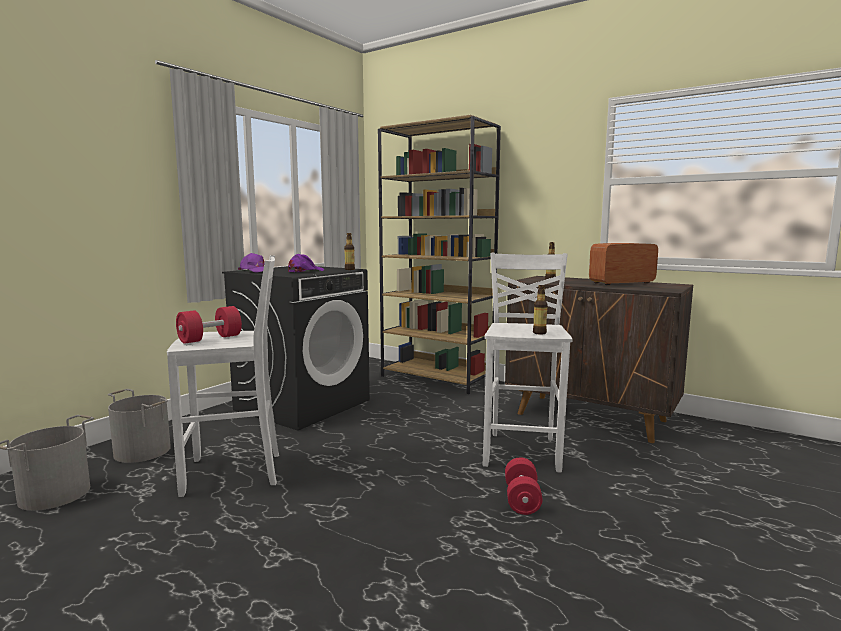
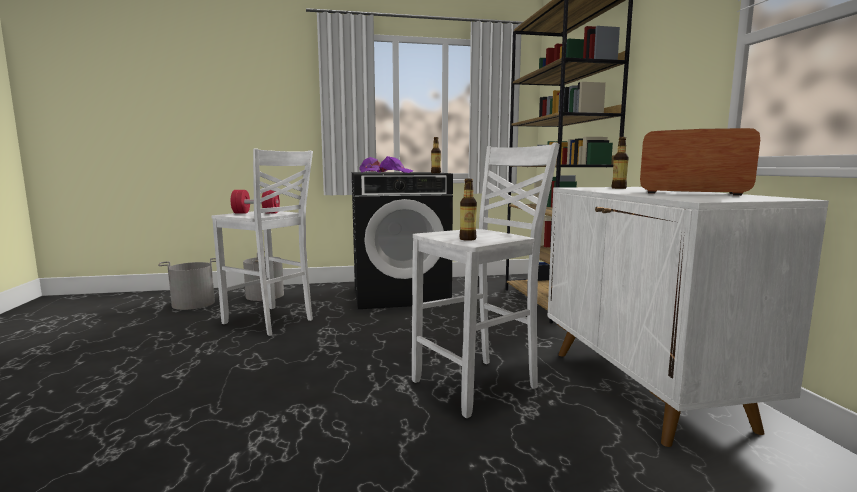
camera: 45 degrees right, 0 degrees up
brown cabinet [505,276,693,443] -> white cabinet [547,187,829,447]
red dumbbell [505,457,543,515] -> none

